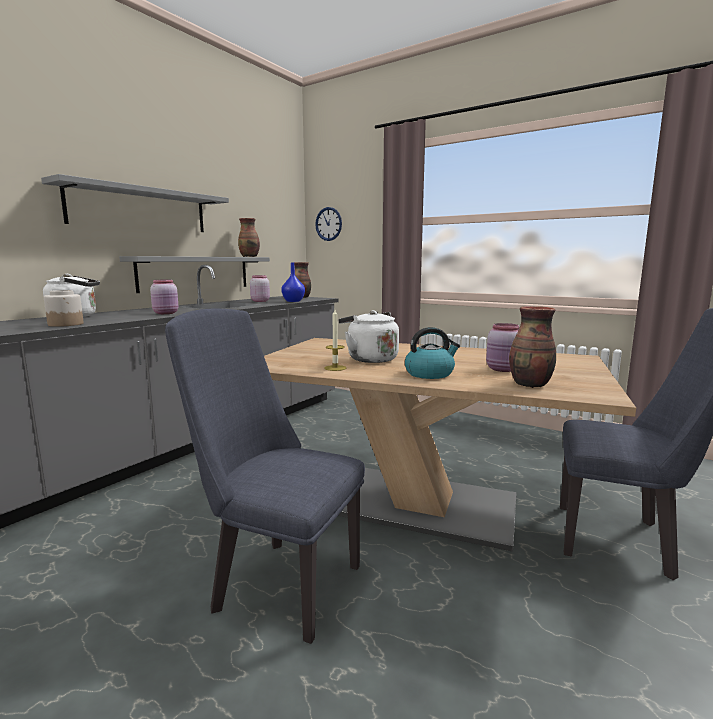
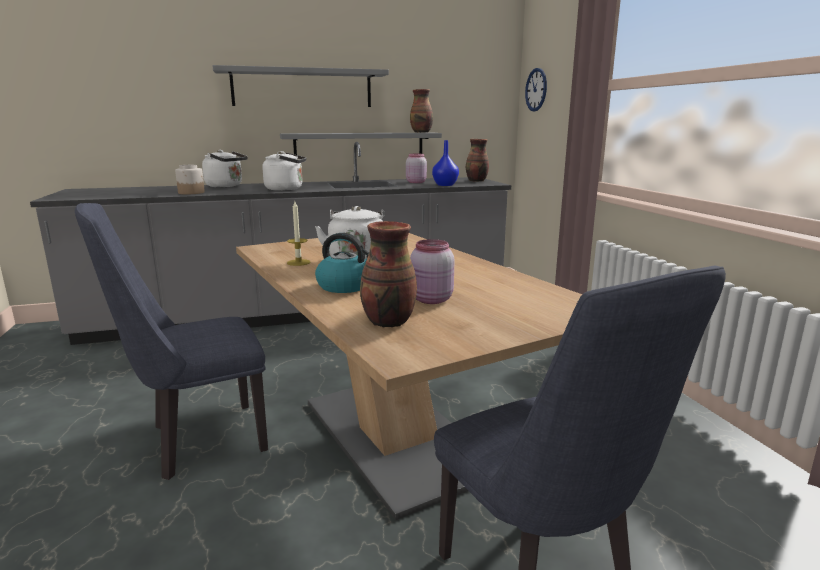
camera: 40 degrees right, 5 degrees up
pink jar [150,280,178,314] -> white kettle [262,151,306,191]
blue chair [165,309,365,644] -> blue chair turned 90 degrees counterclockwise [75,203,268,480]

